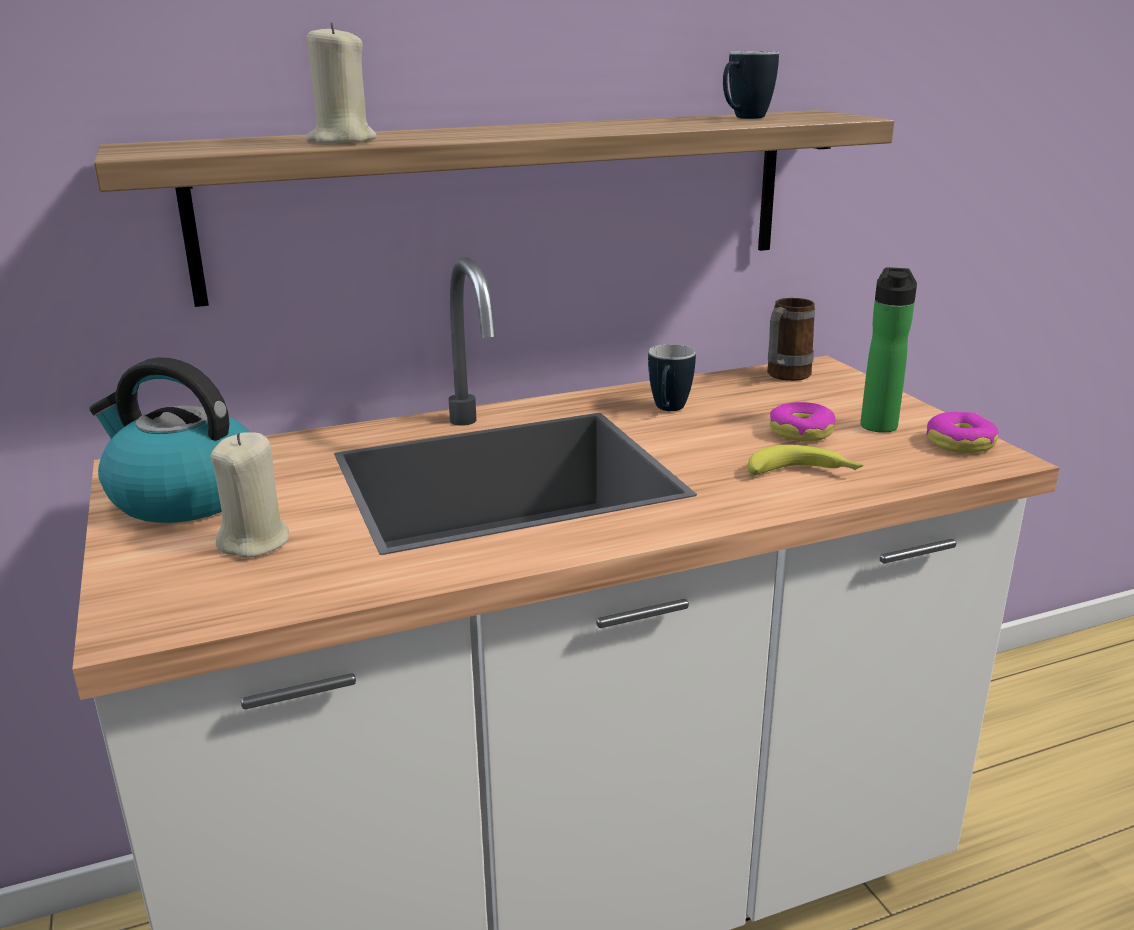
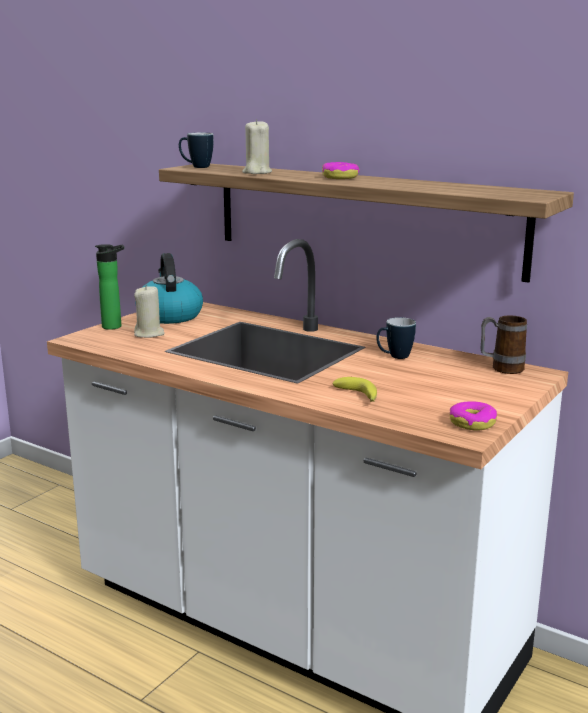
camera: 55 degrees right, 5 degrees down
mug [723,51,779,119] -> mug moved to [179,133,214,168]
donut [770,402,836,442] -> donut moved to [322,162,359,179]
bottle [860,267,917,433] -> bottle moved to [95,244,124,330]

